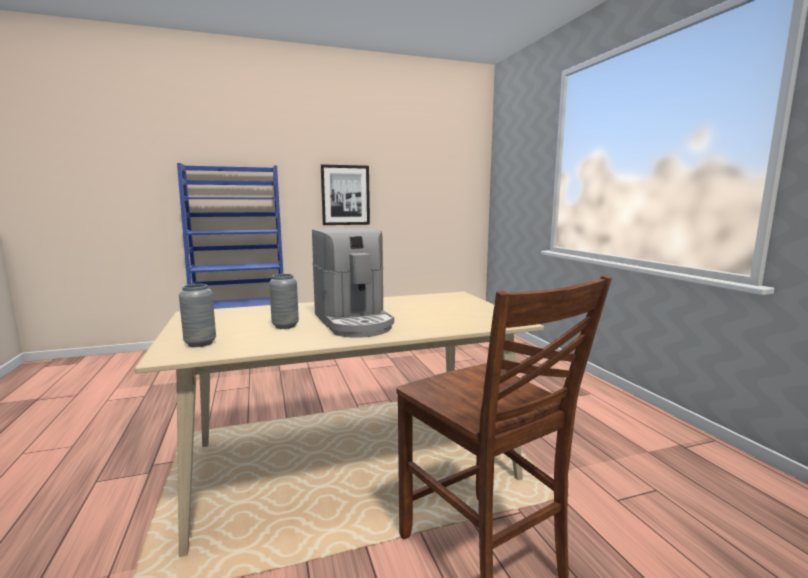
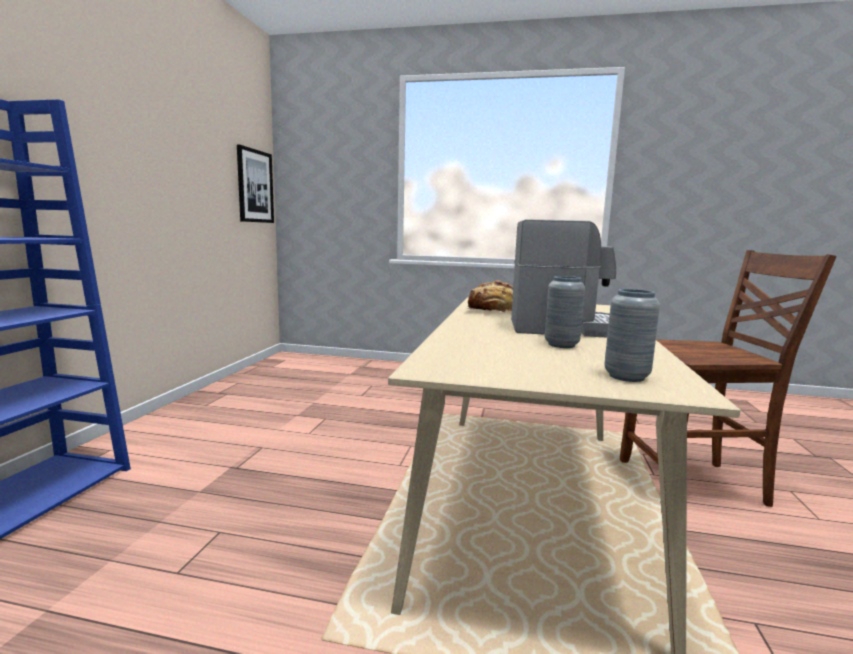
camera: 60 degrees left, 0 degrees up
picture [321,164,370,225] -> picture moved to [237,145,274,223]
none -> bread [466,280,513,313]

